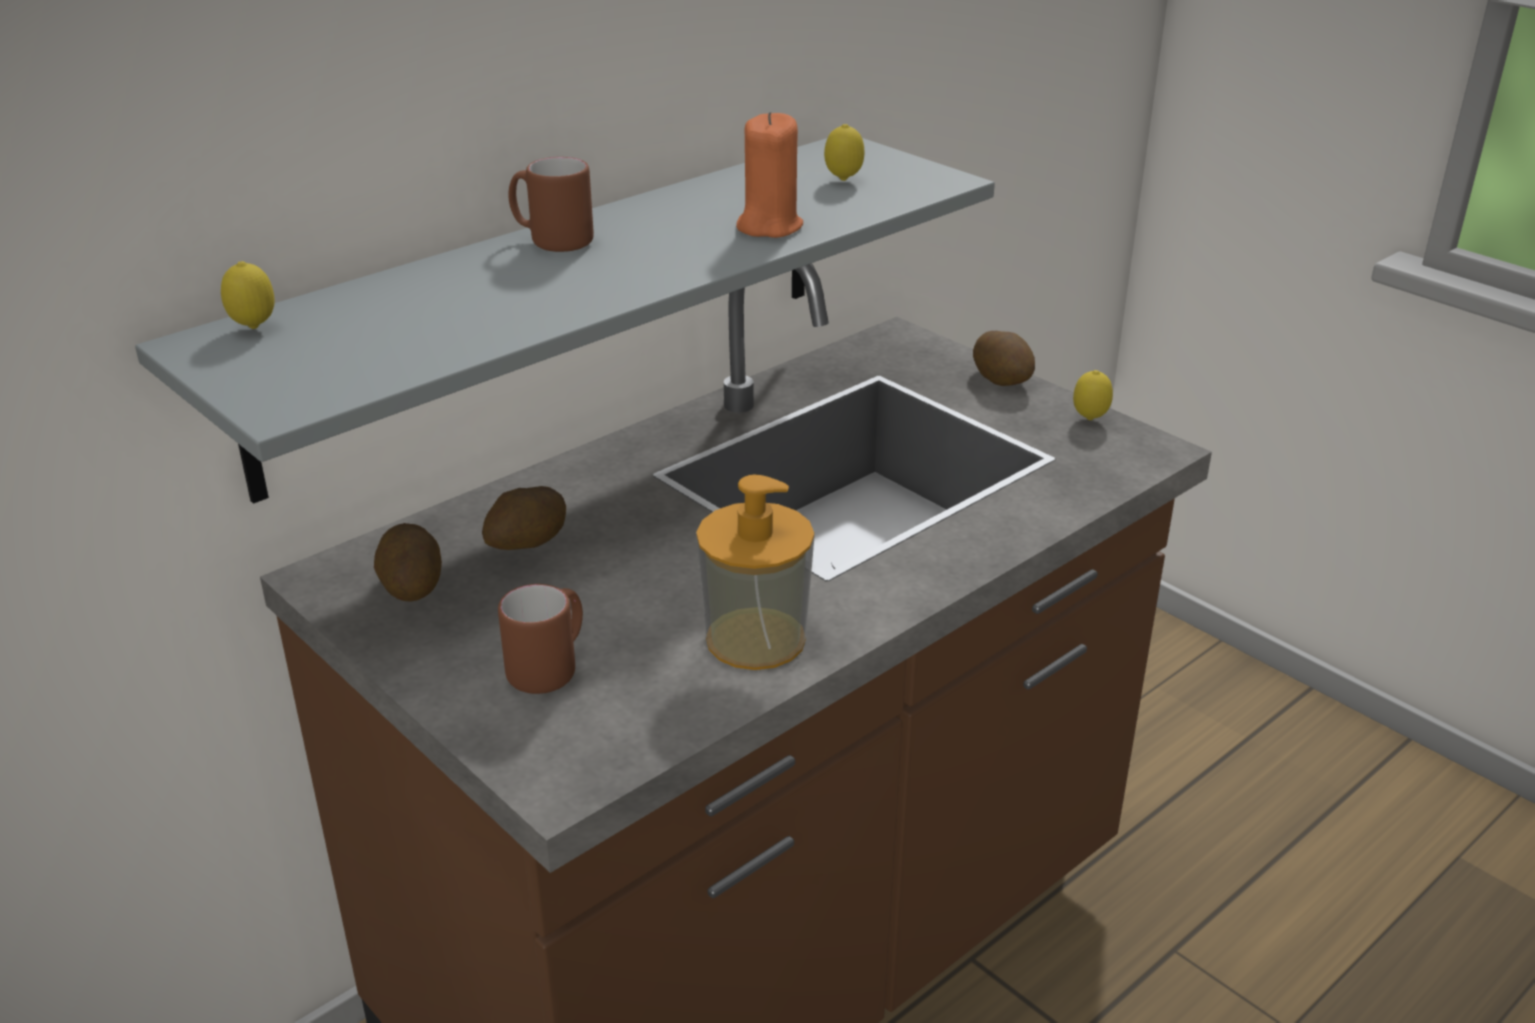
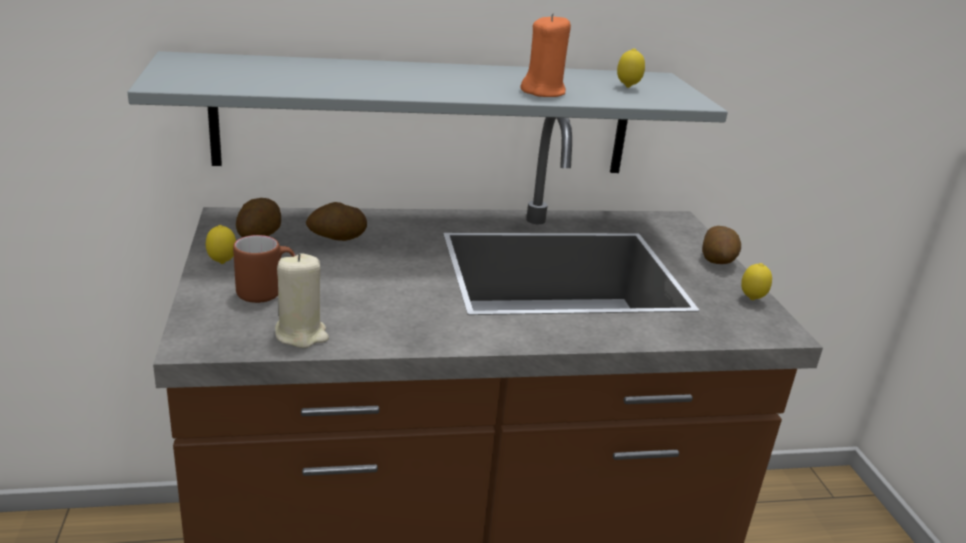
camera: 30 degrees right, 5 degrees down
lemon [221,261,275,329] -> lemon moved to [206,225,236,264]
brown mug [508,157,594,252] -> none
soap dispenser [696,474,815,670] -> none
none -> beige candle [275,253,329,348]

